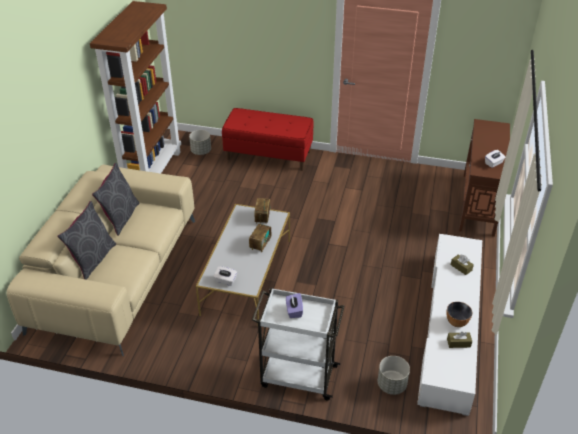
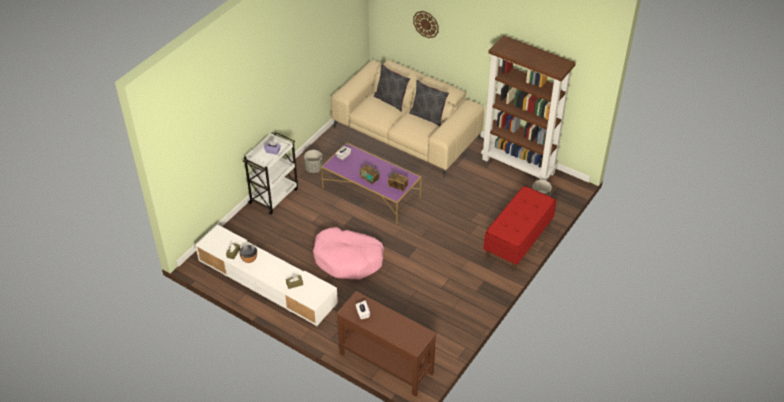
camera: 110 degrees right, 5 degrees up
white coffee table [196,204,290,320] -> purple coffee table [321,142,422,224]
grey planter [378,356,410,395] -> grey planter moved to [304,150,323,173]
none -> pink dog bed [313,227,384,279]
none -> wall clock [413,11,439,38]

